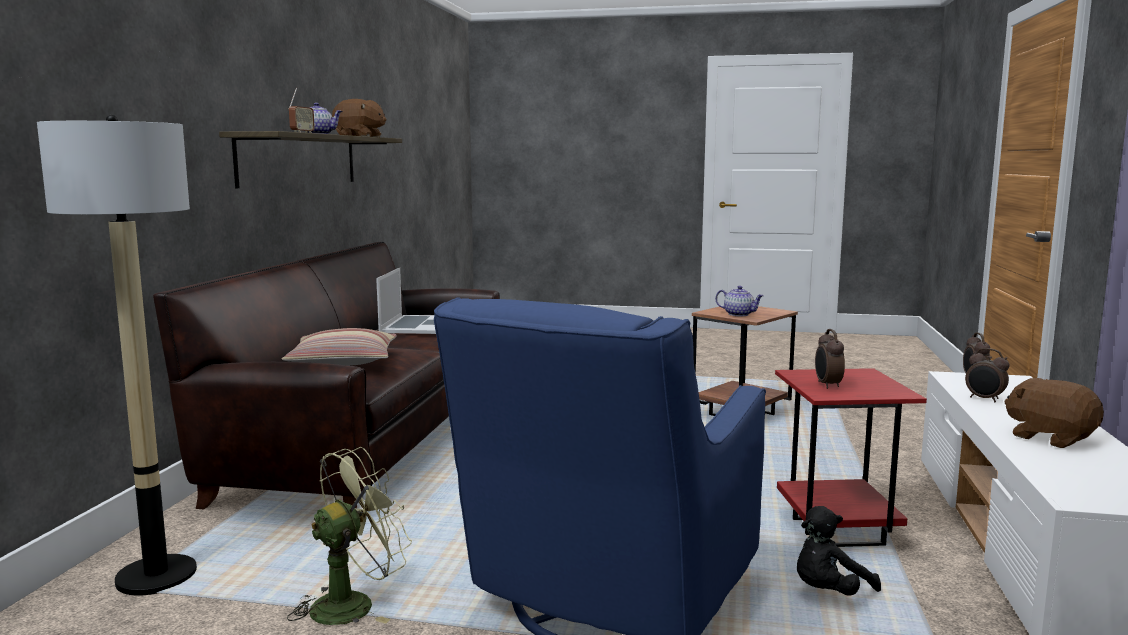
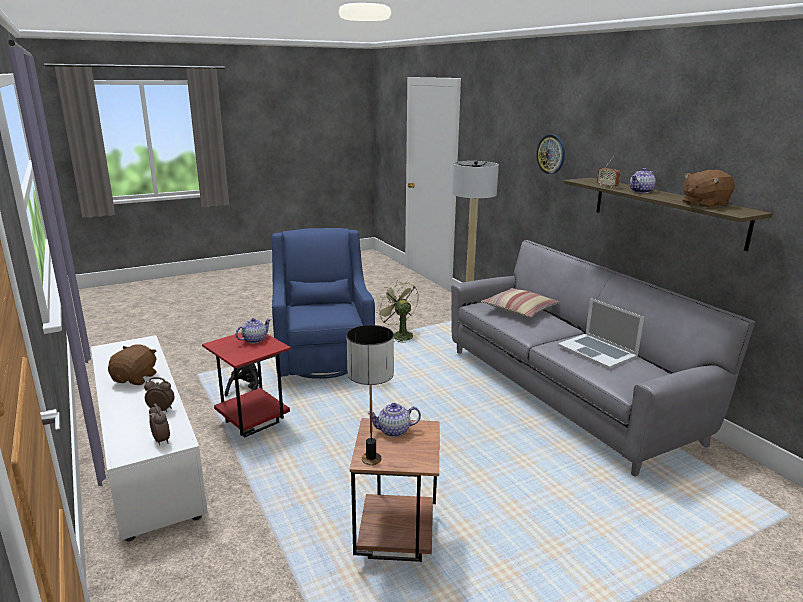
camera: 140 degrees right, 10 degrees up
brown sofa [153,242,500,510] -> grey sofa [451,240,755,477]
green fan [287,447,412,625] -> green fan turned 135 degrees clockwise [376,280,418,343]
alarm clock [815,329,845,389] -> teapot [236,318,271,343]
brown plush toy [1004,378,1104,448] -> brown plush toy turned 90 degrees counterclockwise [108,344,157,385]
none -> table lamp [346,325,394,465]
none -> wall clock [536,134,565,174]

